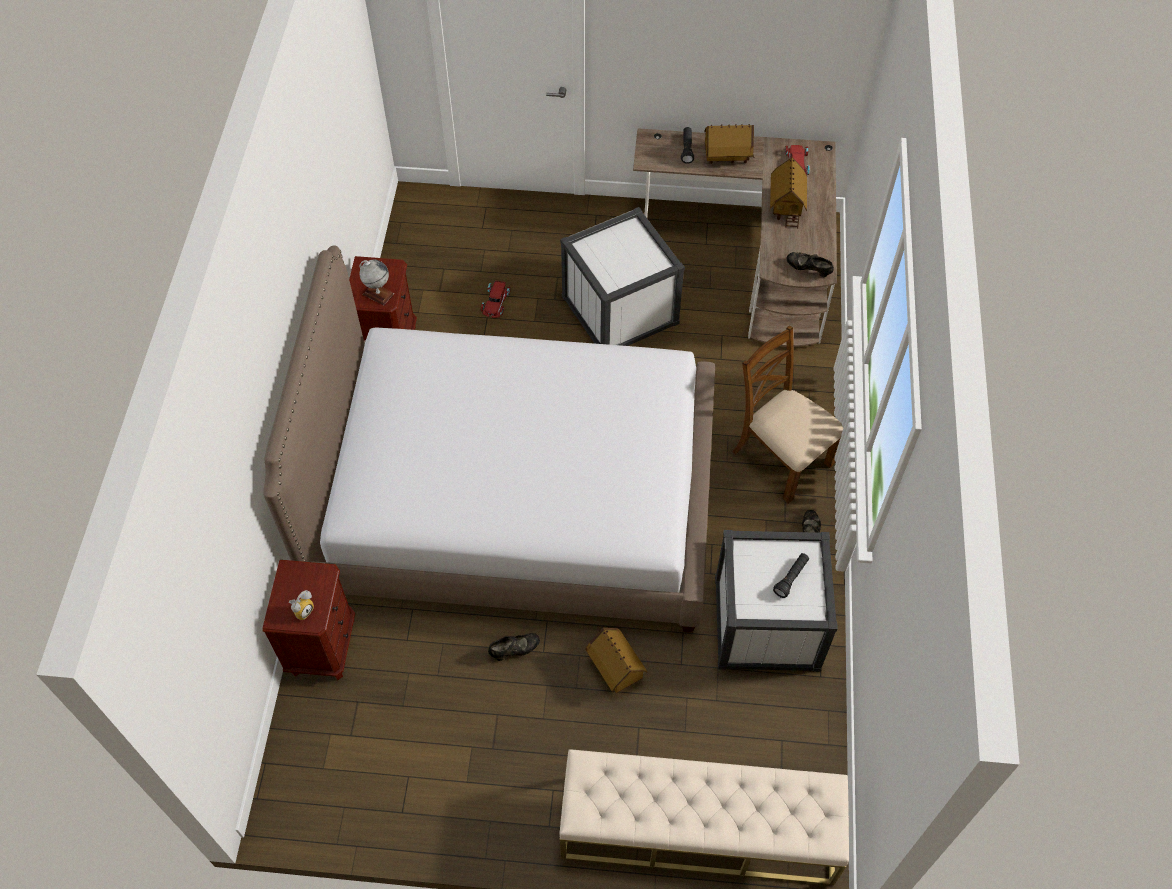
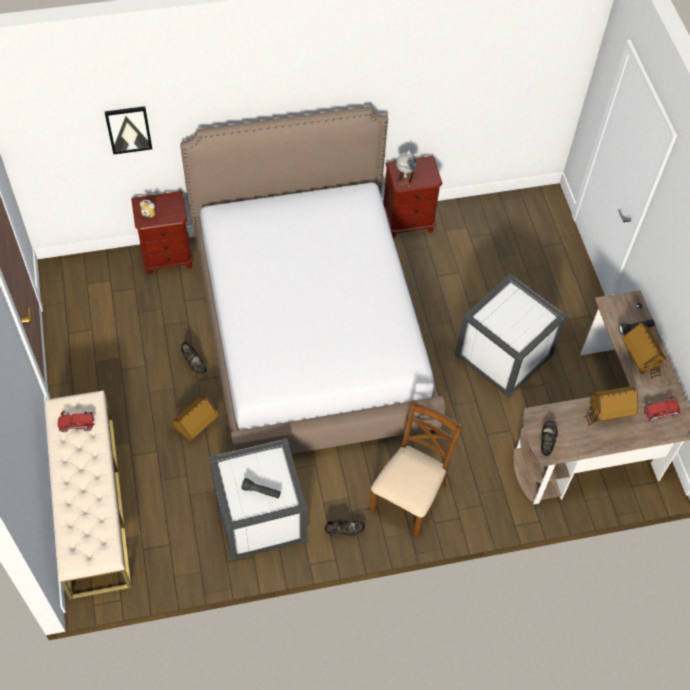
camera: 70 degrees right, 0 degrees up
red toy car [481,281,511,318] -> red toy car moved to [58,410,95,432]
none -> picture [105,106,152,155]

